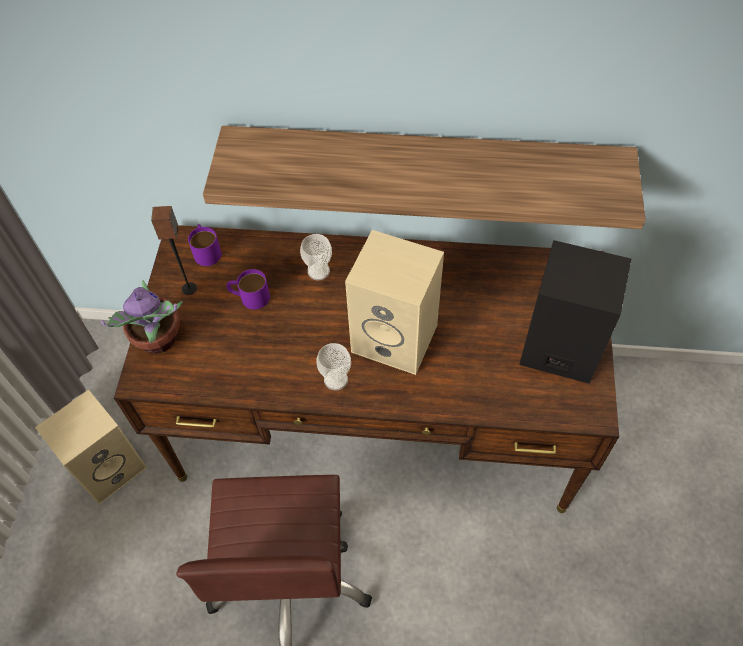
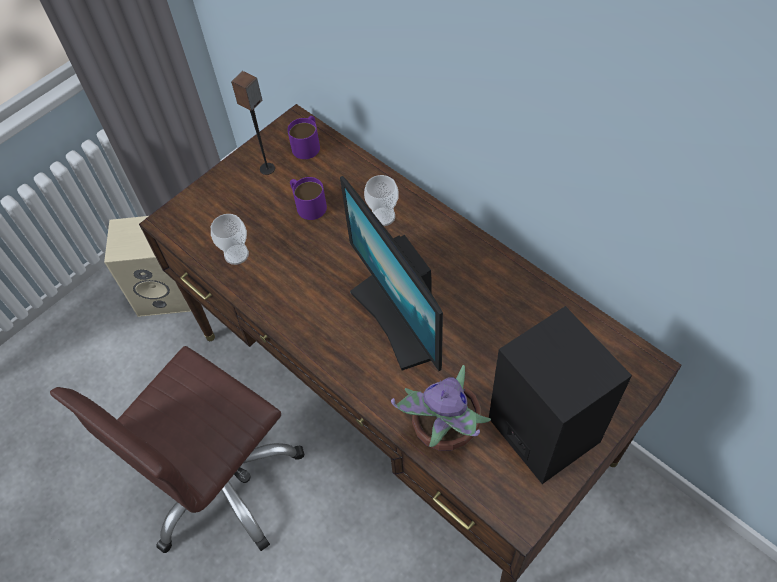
camera: 40 degrees right, 0 degrees up
potted plant [101,280,183,354] -> potted plant moved to [391,365,491,451]
shelf [203,126,646,229] -> none
cup [316,343,351,390] -> cup moved to [211,214,249,265]
beige speaker [345,230,444,375] -> monitor [340,176,443,371]

